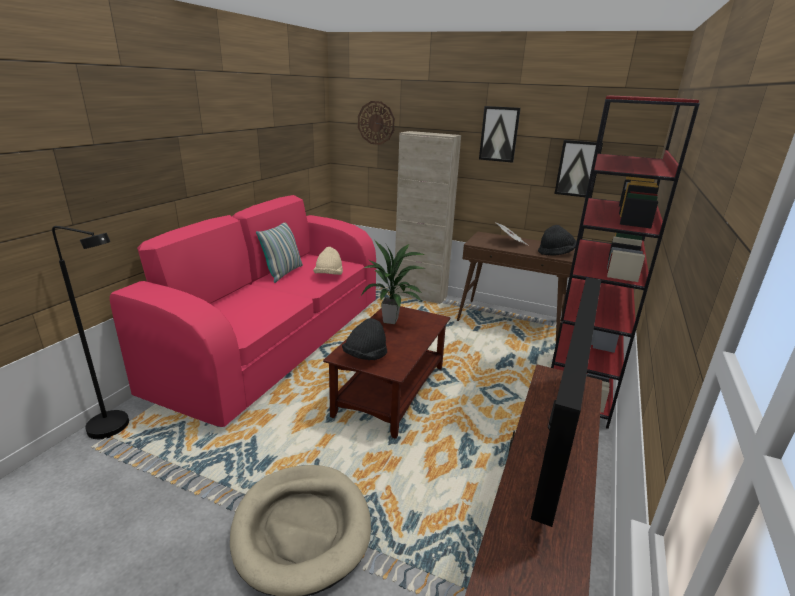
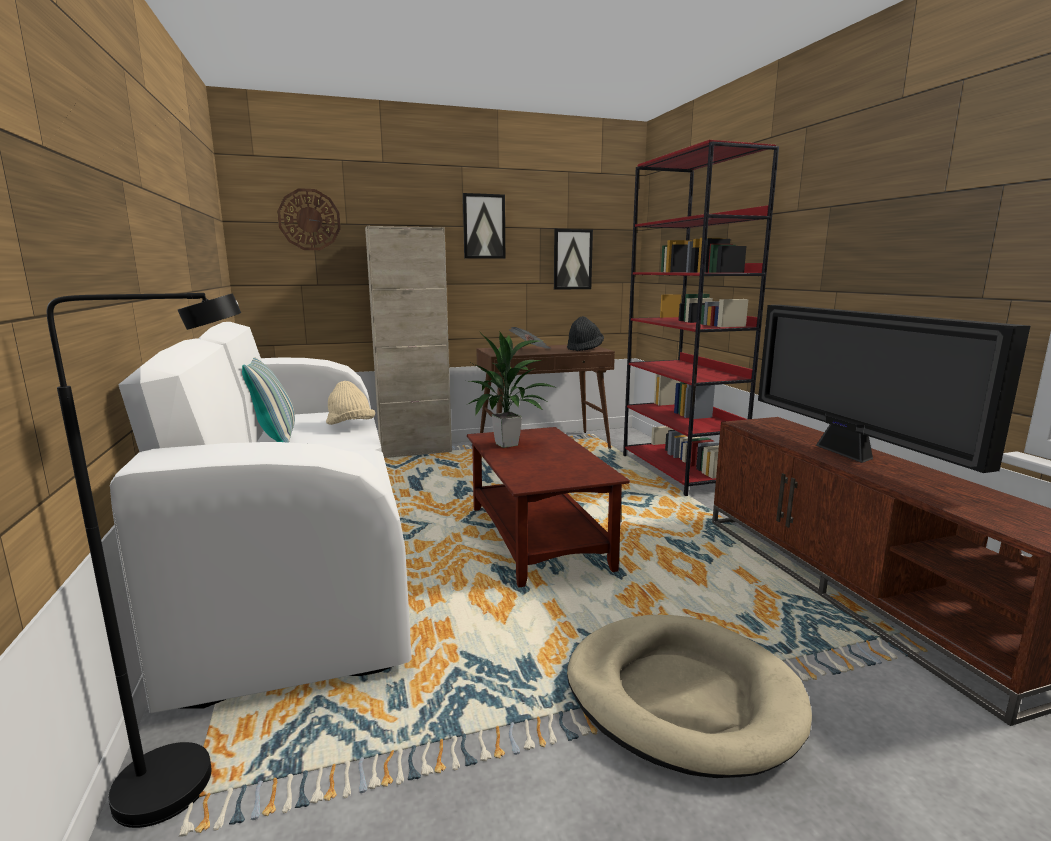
camera: 40 degrees left, 10 degrees down
pink sofa [110,195,376,427] -> white sofa [110,322,412,713]
black hat [342,318,387,360] -> none

